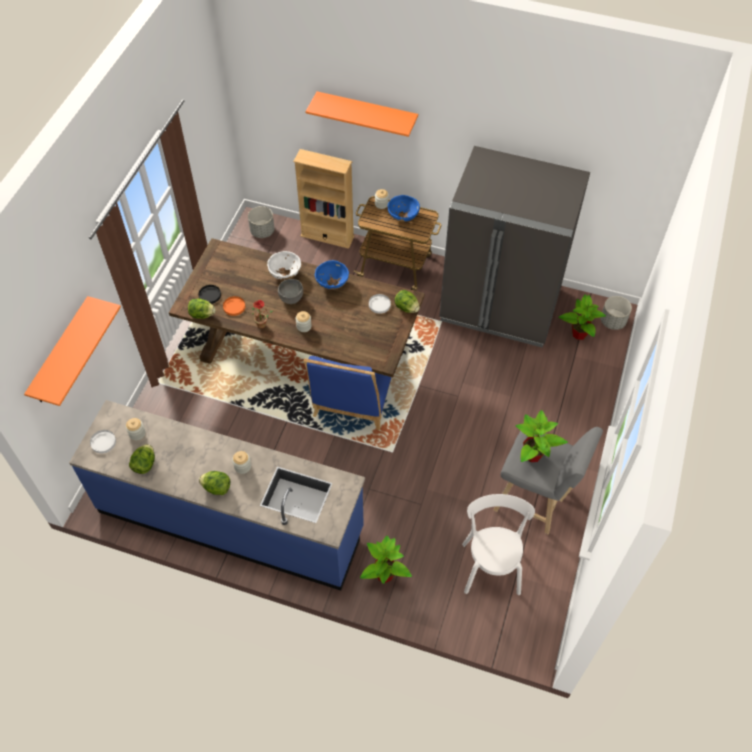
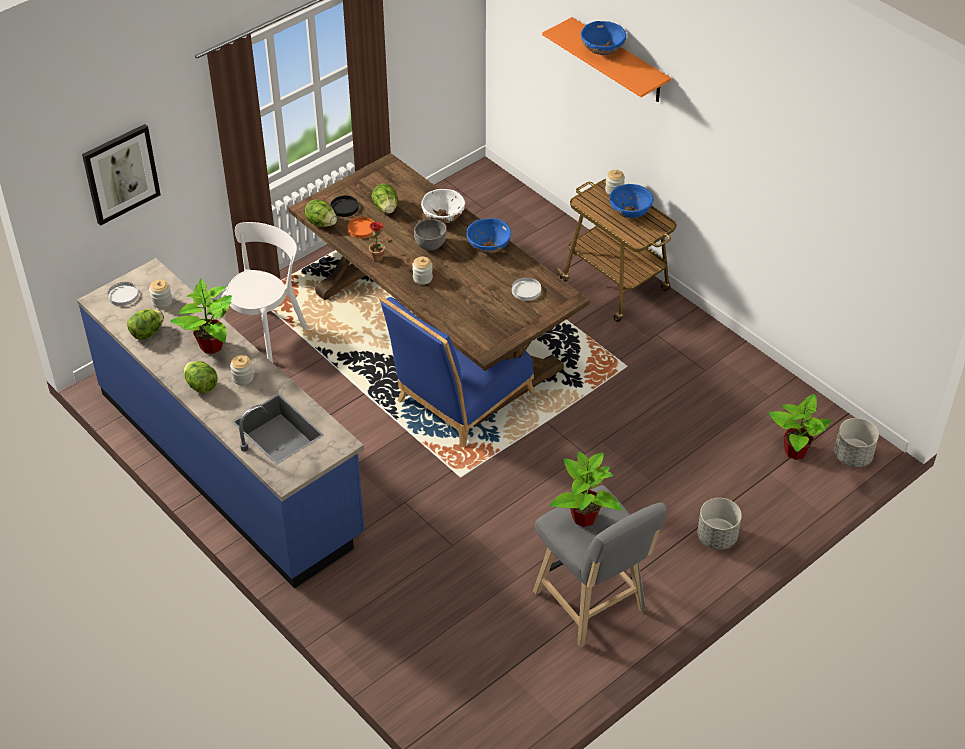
camera: 30 degrees right, 10 degrees down
orange shelf [24,296,121,406] -> picture [82,124,161,226]
grey planter [248,206,275,238] -> grey planter moved to [697,498,742,550]
beige bookcase [293,149,355,249] -> none
potted plant [360,536,412,584] -> potted plant moved to [170,278,232,354]
lettuce [395,290,420,313] -> lettuce moved to [371,183,398,214]
grey fridge [439,146,590,348] -> none
white chair [462,494,535,595] -> white chair moved to [221,222,308,363]
none -> blue bowl [581,21,626,55]

